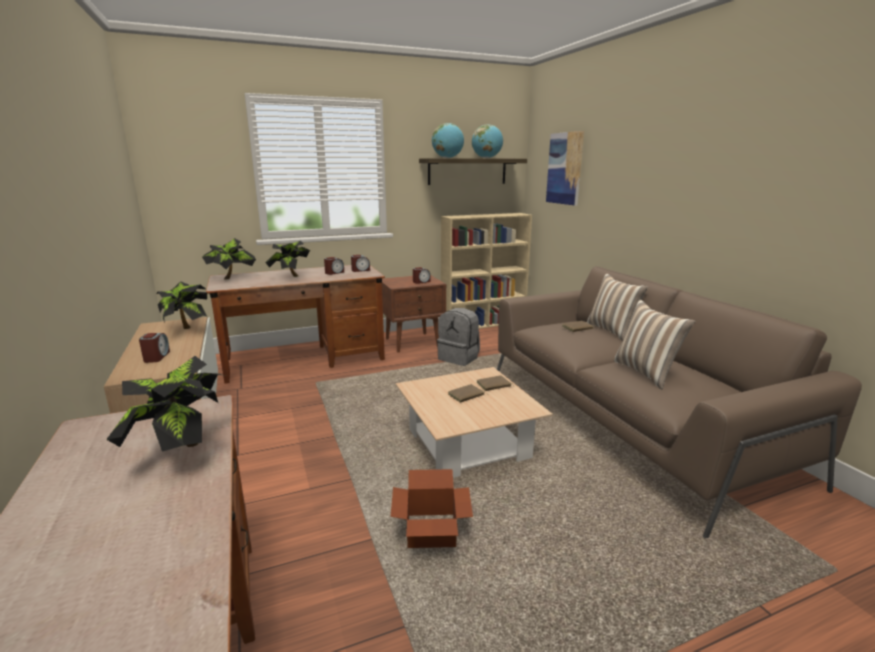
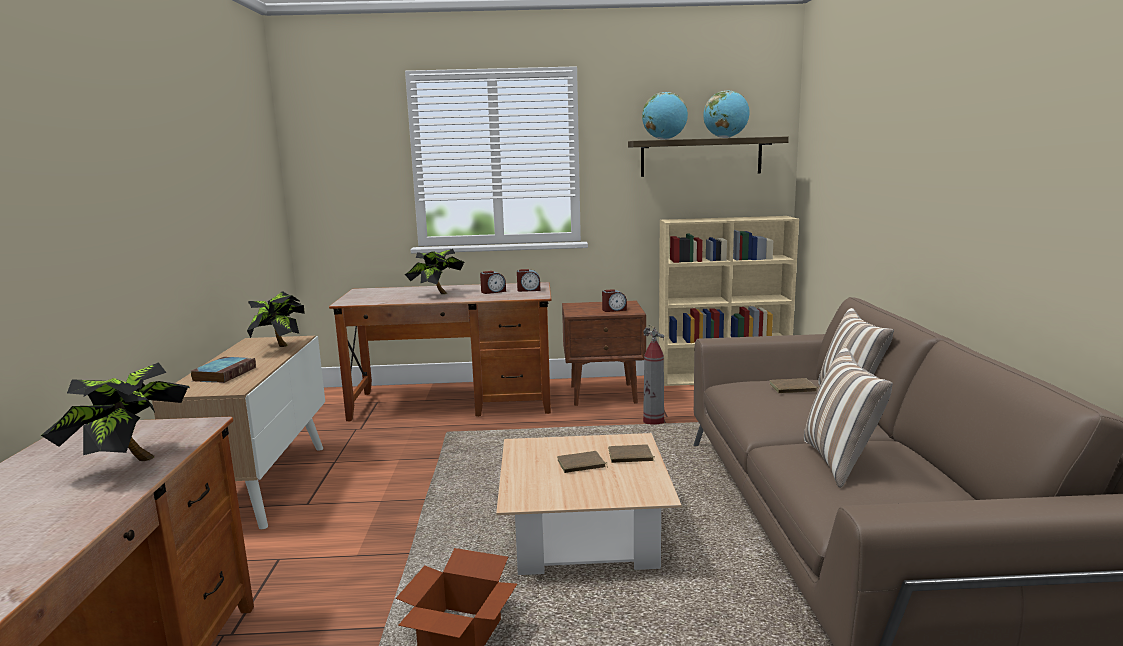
camera: 20 degrees right, 5 degrees down
alarm clock [139,333,170,363] -> book [191,357,256,383]
potted plant [202,238,256,279] -> none
grey backpack [437,308,480,366] -> fire extinguisher [643,324,664,425]
picture [546,131,584,206] -> none

